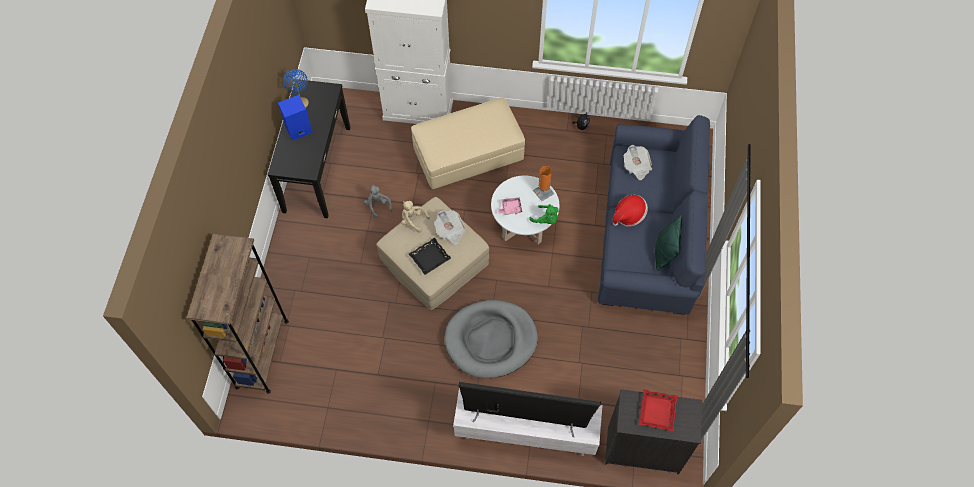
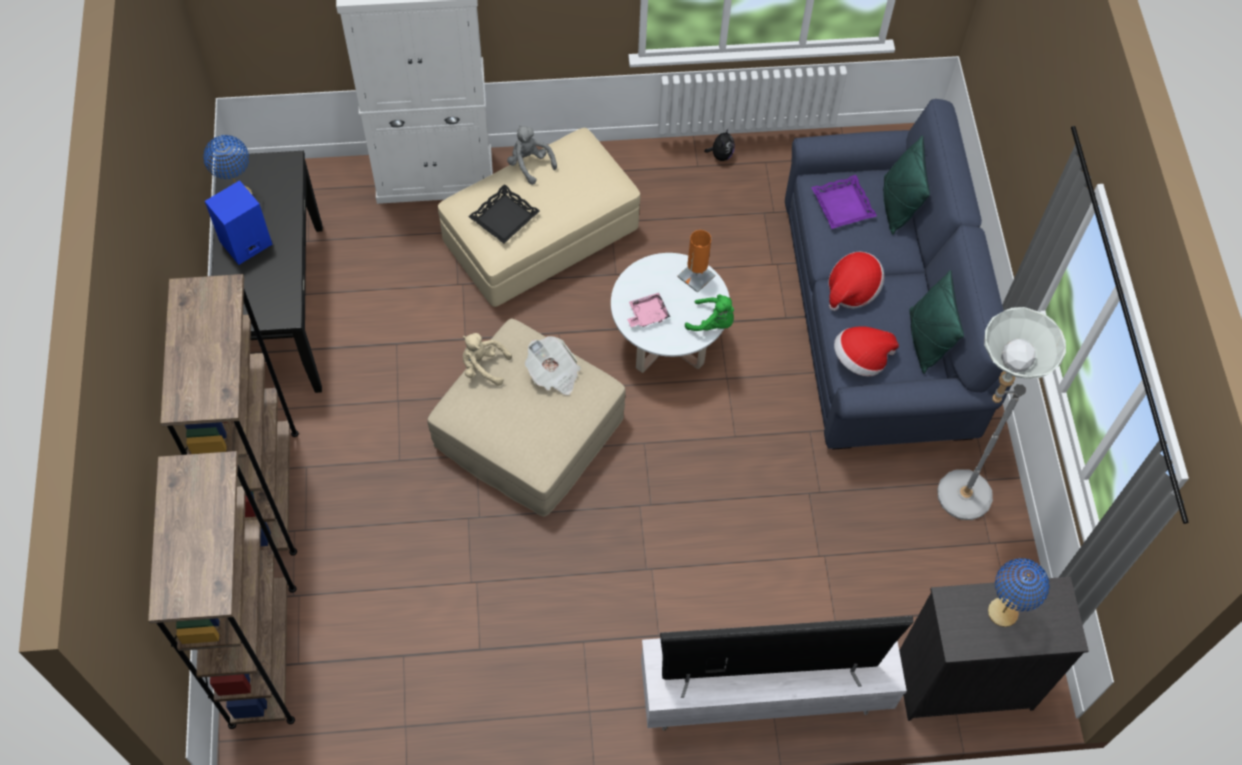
camera: 15 degrees left, 0 degrees up
grey plush toy [364,184,392,218] -> grey plush toy moved to [507,125,557,185]
black tray [409,237,451,275] -> black tray moved to [468,184,540,244]
grey dog bed [445,300,538,378] -> none
newspaper [623,145,652,180] -> purple tray [811,175,877,229]
red tray [639,389,678,431] -> blue table lamp [988,558,1049,627]
none -> brown bookcase [160,274,299,556]
none -> hat [834,326,899,377]
none -> green pillow [883,135,930,235]
none -> grey floor lamp [937,307,1066,520]

